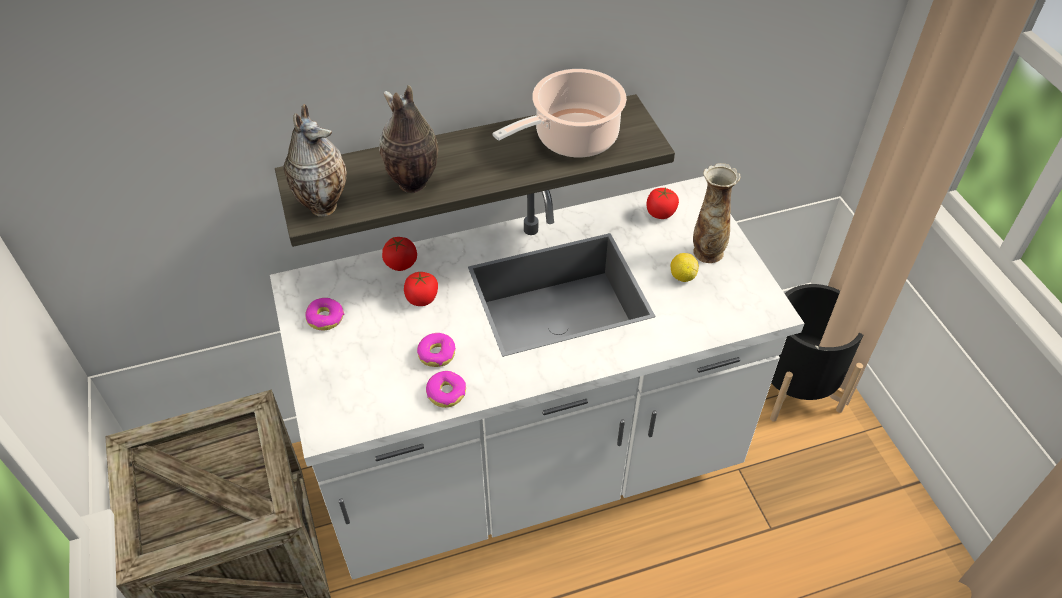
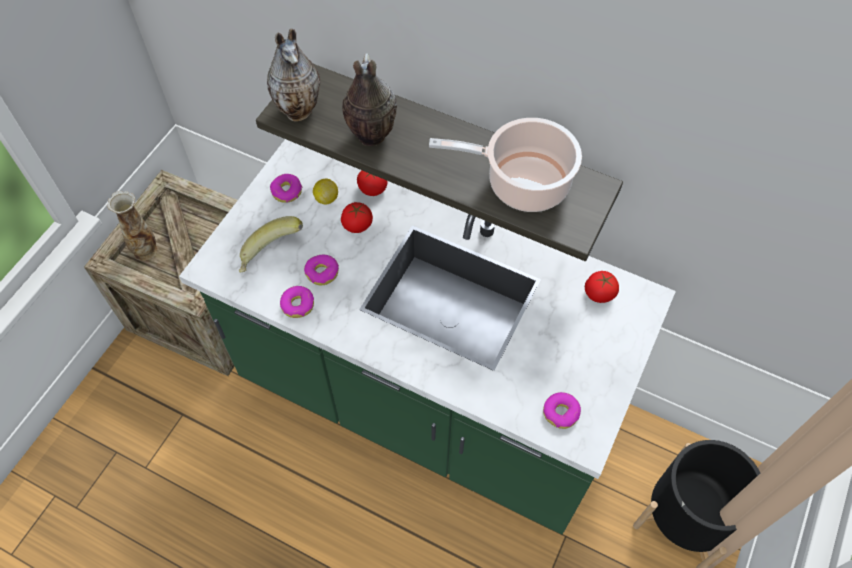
camera: 45 degrees right, 10 degrees up
white counter [270,176,805,580] -> green counter [179,139,676,535]
lemon [671,253,699,282] -> lemon moved to [313,179,338,204]
vase [693,163,741,263] -> vase moved to [107,191,158,261]
none -> banana [239,216,303,273]
none -> donut [543,392,581,429]

